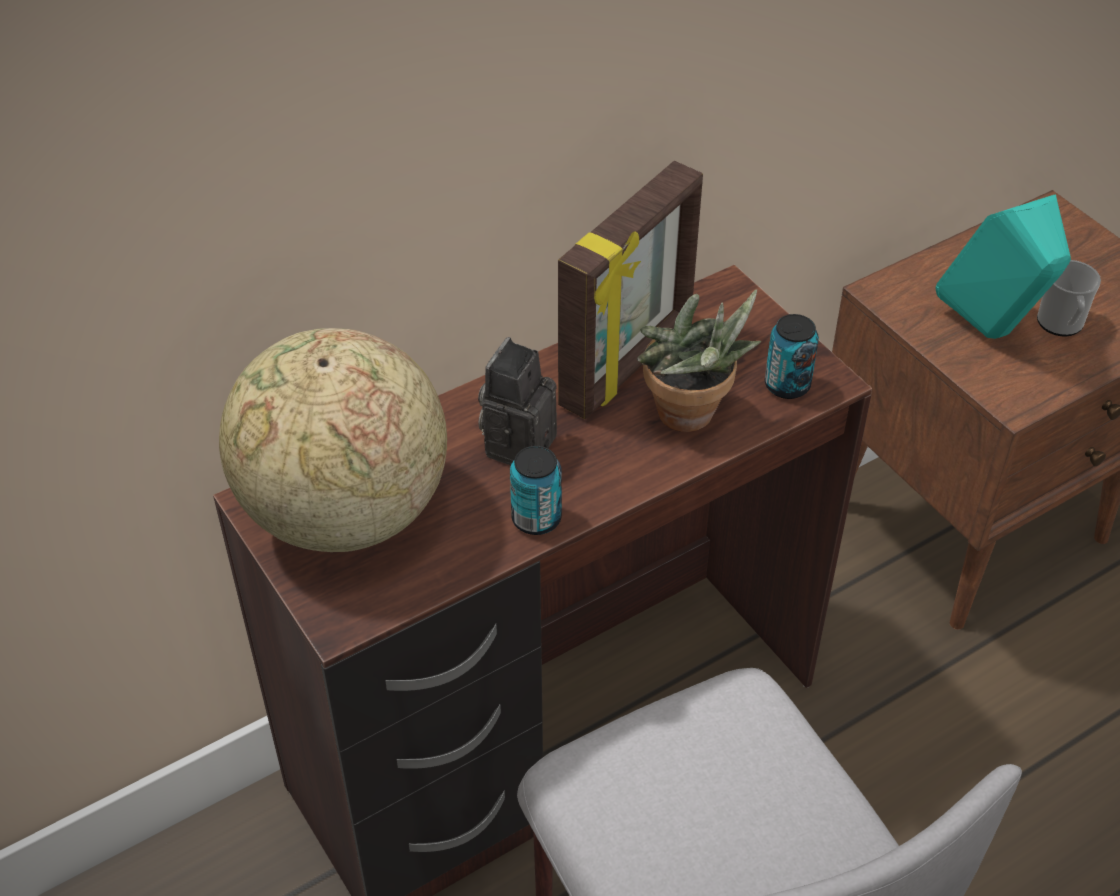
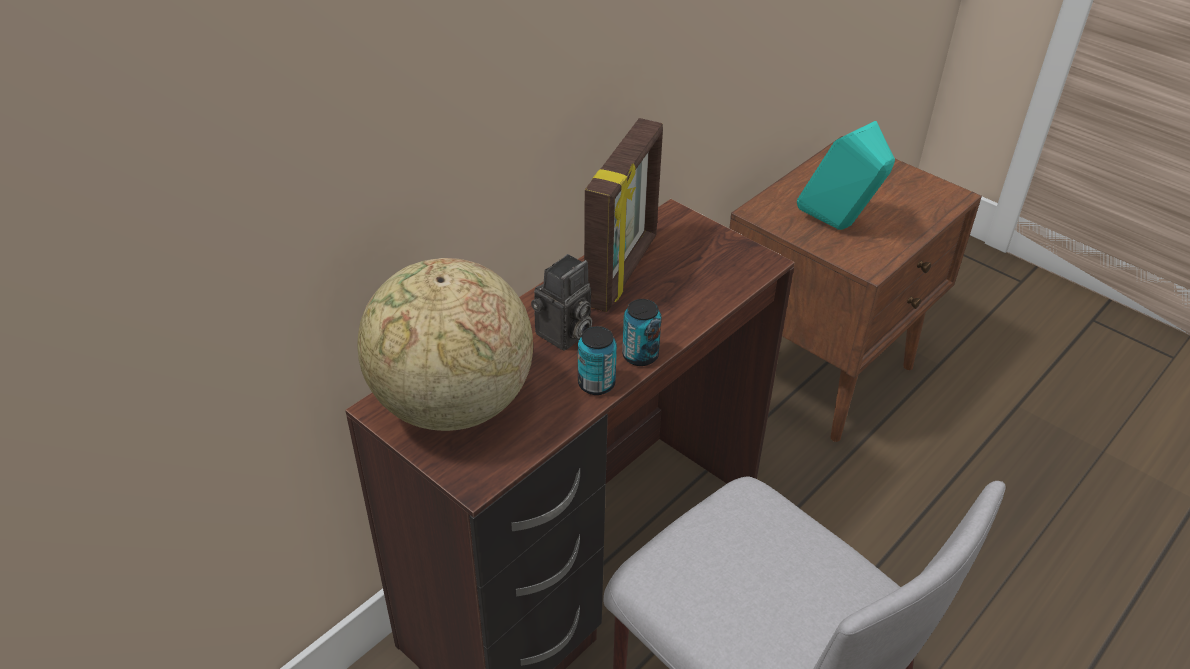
camera: 15 degrees left, 5 degrees down
camera [478,337,557,465] -> camera turned 150 degrees counterclockwise [531,254,592,351]
potted plant [637,289,761,432] -> none
can [765,314,819,399] -> can moved to [622,299,662,366]
mug [1037,260,1101,337] -> none

